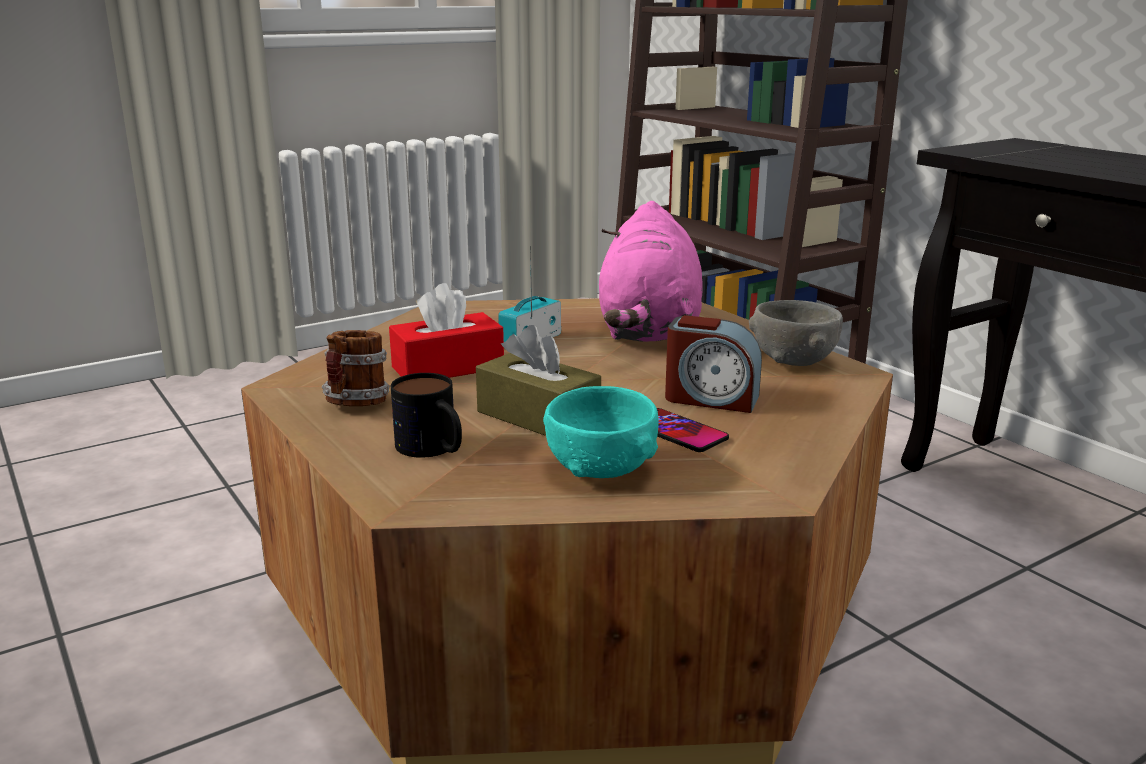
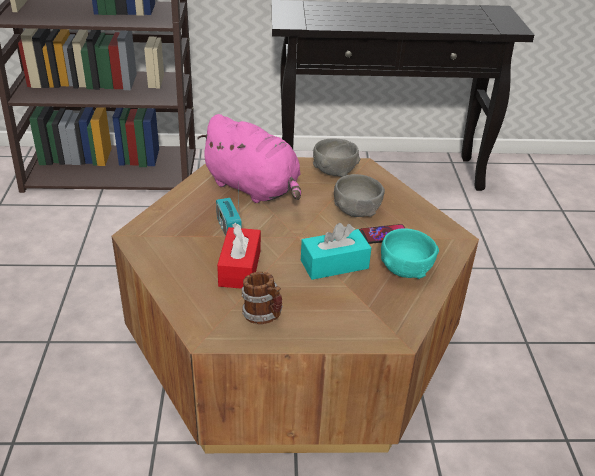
camera: 60 degrees left, 15 degrees up
mug [391,373,462,458] -> none
brown tissue box [476,325,601,436] -> turquoise tissue box [301,223,371,280]
alarm clock [665,315,762,413] -> grey bowl [334,174,385,217]

